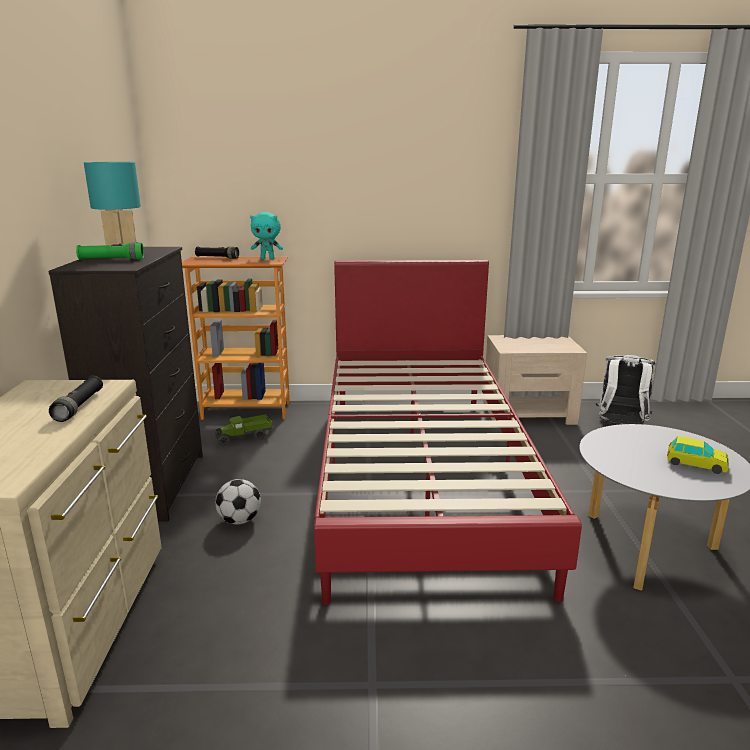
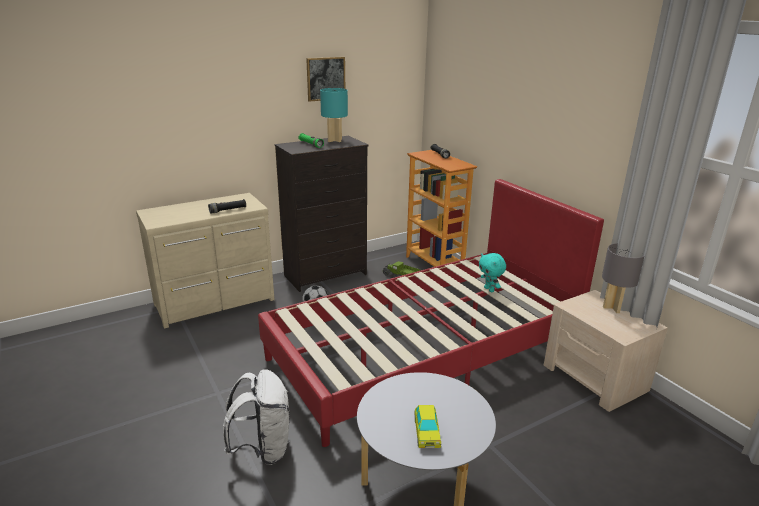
camera: 60 degrees right, 5 degrees up
turquoise plush toy [250,212,283,260] -> turquoise plush toy moved to [479,253,506,292]
white backpack [596,355,656,424] -> white backpack moved to [223,369,290,465]
none -> picture [306,57,345,102]
none -> grey table lamp [602,243,644,313]

